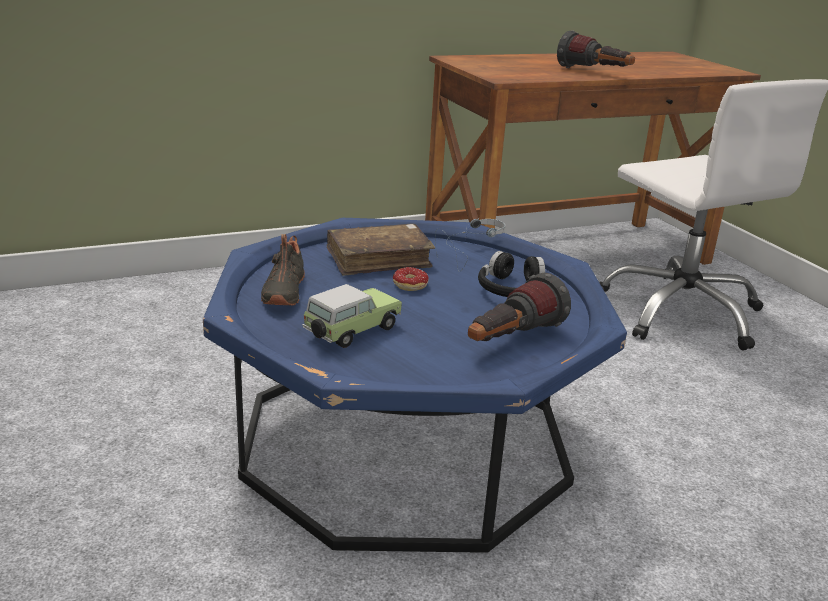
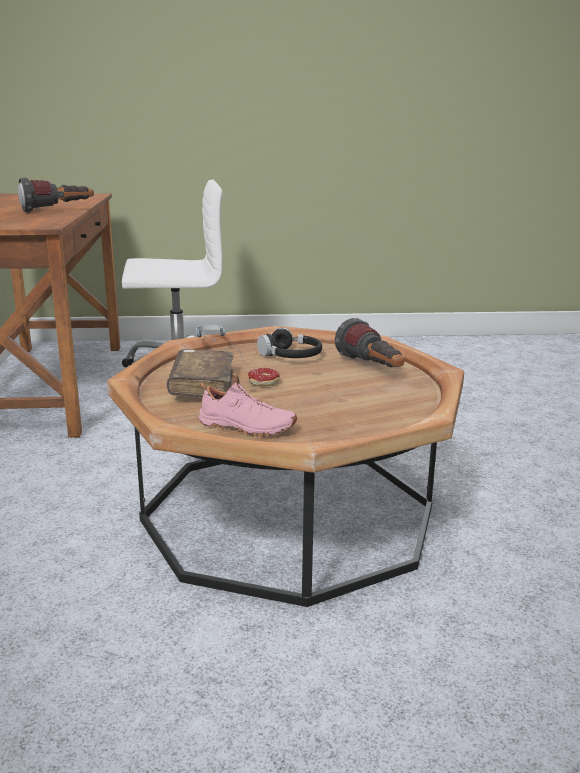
camera: 70 degrees left, 5 degrees down
blue coffee table [203,218,627,553] -> brown coffee table [107,326,464,607]
black shoe [261,234,305,305] -> pink shoe [199,373,297,436]
toy car [302,284,402,348] -> none

